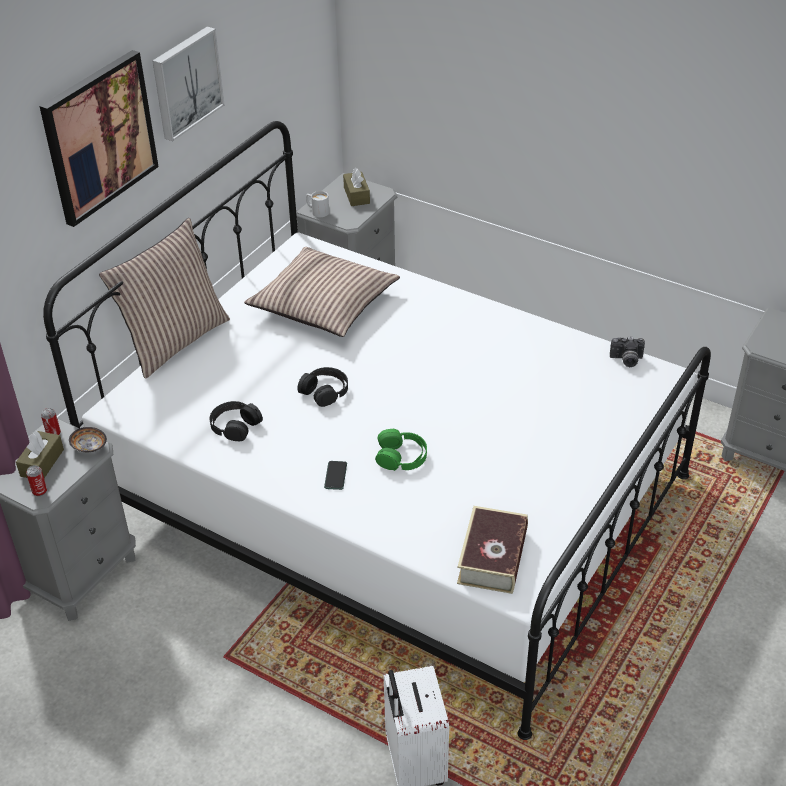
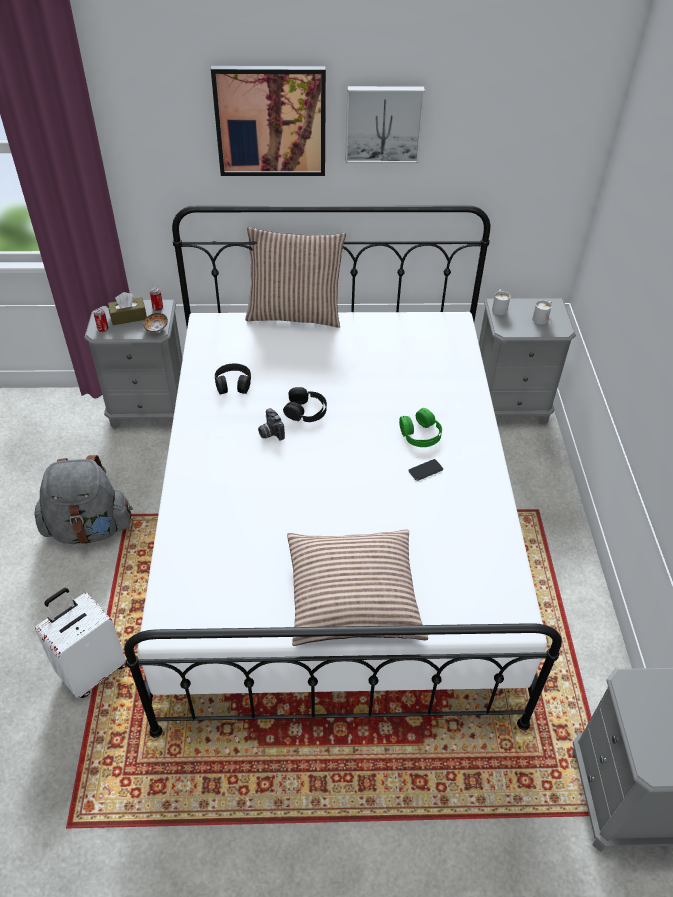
camera: 55 degrees right, 5 degrees up
pillow [244,247,400,337] -> pillow moved to [287,529,428,646]
phone [324,461,347,490] -> phone moved to [408,459,443,481]
brown tissue box [343,168,370,206] -> white mug [532,300,552,325]
green headphones [375,429,427,471] -> green headphones moved to [399,408,442,447]
book [457,506,528,594] -> none
camera [610,337,645,367] -> camera moved to [258,408,285,441]
none -> grey backpack [35,455,133,544]

